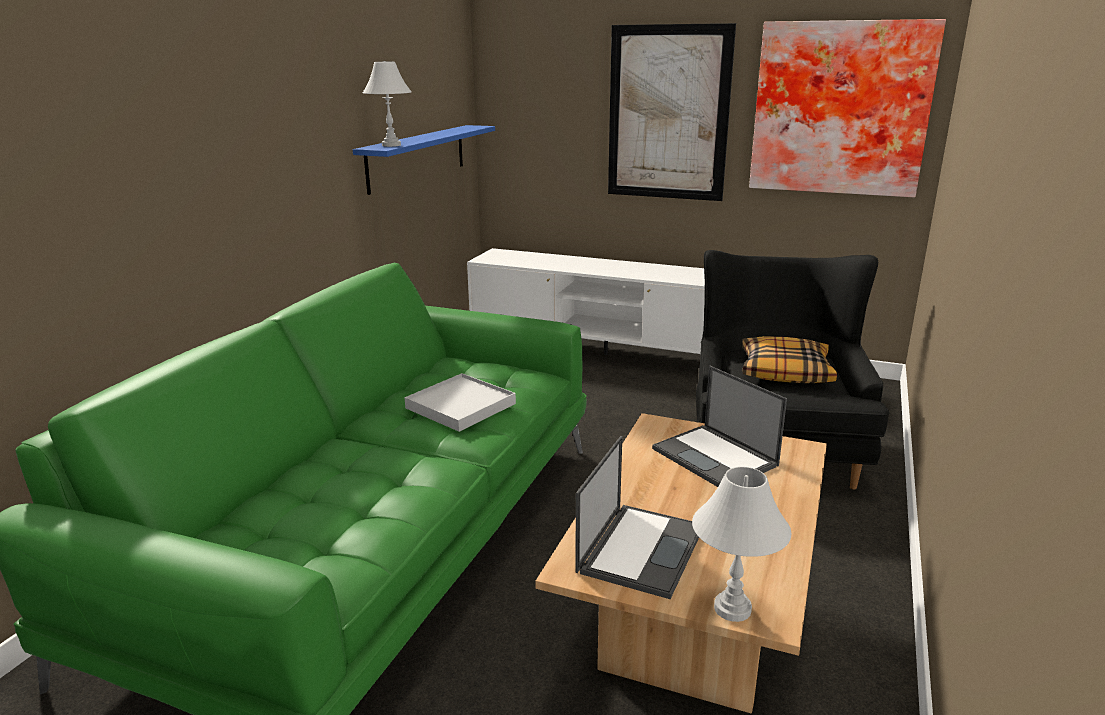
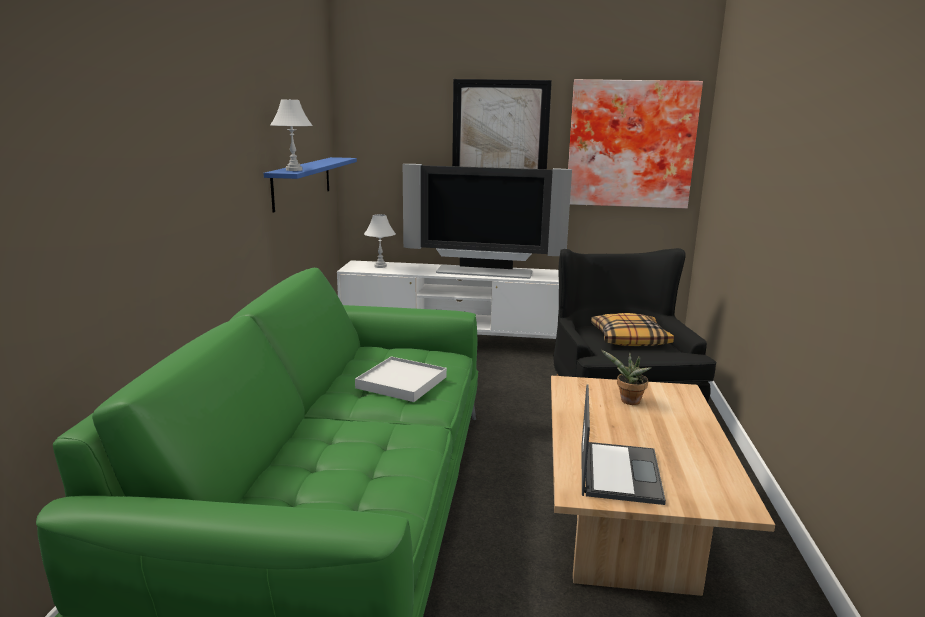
camera: 15 degrees left, 5 degrees down
laptop [652,366,787,487] -> potted plant [601,350,651,405]
white table lamp [692,467,791,622] -> white table lamp moved to [364,214,396,268]
none -> television [403,164,572,279]

